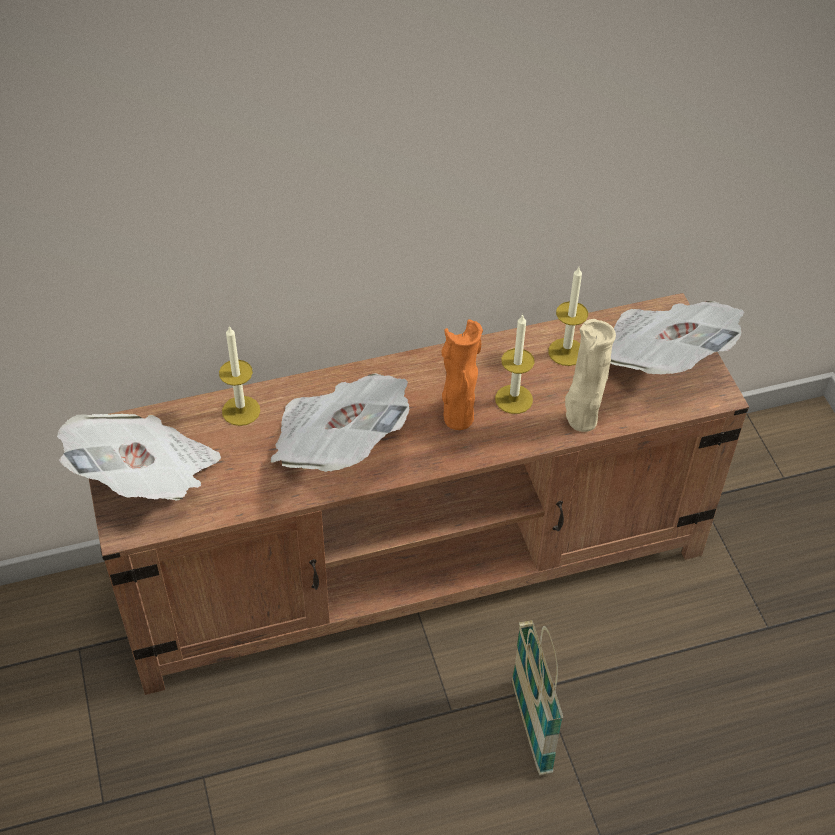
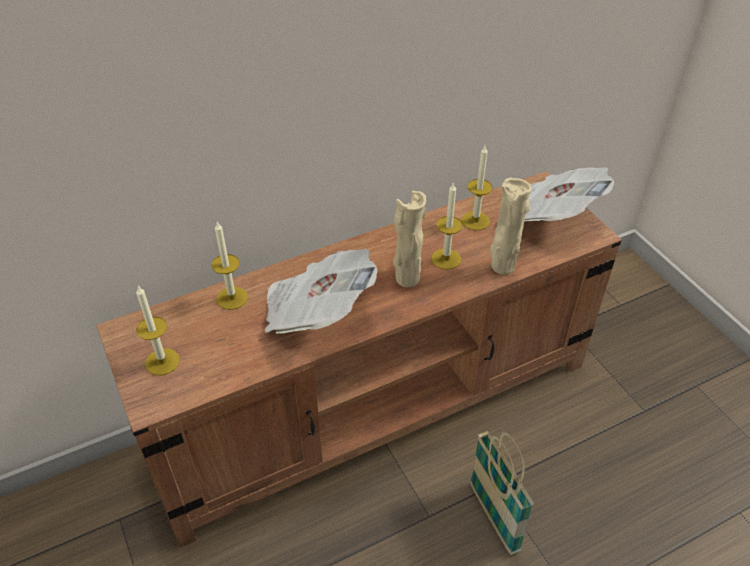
camera: 10 degrees left, 5 degrees down
newspaper [57,414,221,501] -> candle [136,285,180,375]
orange vase [442,319,483,430] -> beige vase [393,191,427,287]

